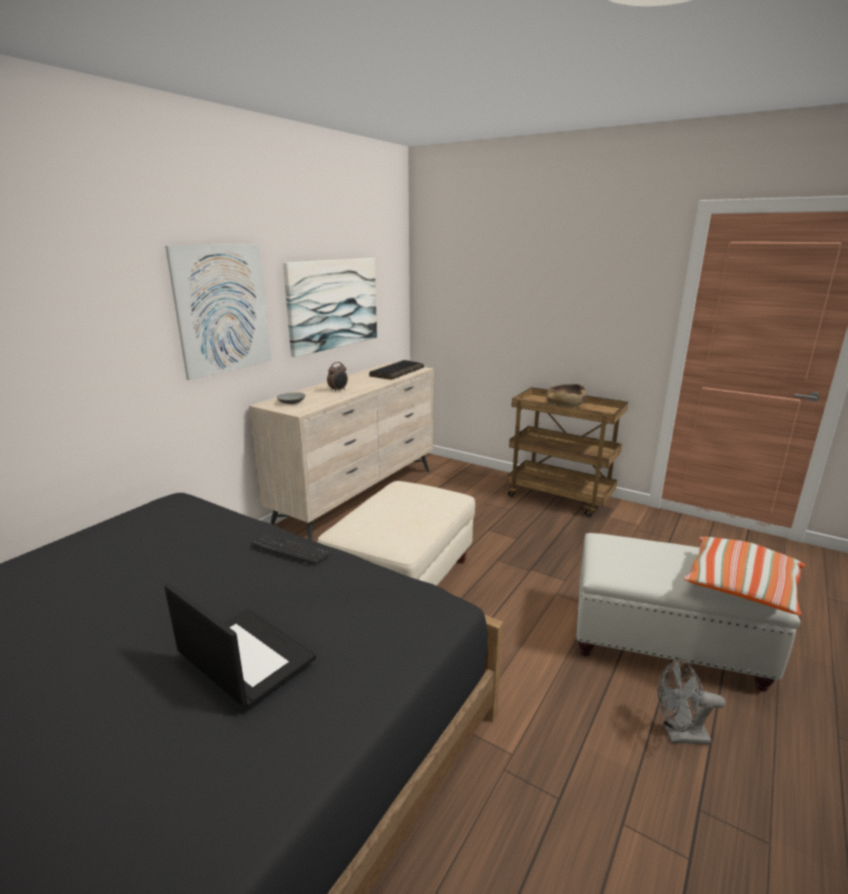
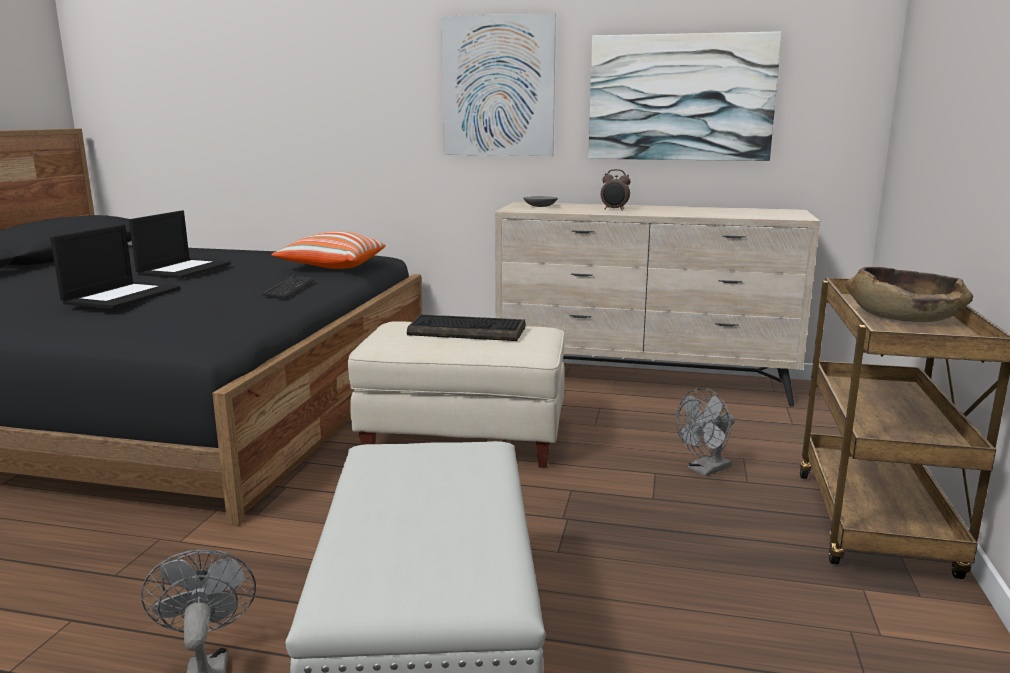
camera: 70 degrees right, 5 degrees down
keyboard [369,360,424,380] -> keyboard moved to [407,314,525,341]
pillow [684,537,806,616] -> pillow moved to [271,231,386,269]
none -> laptop [129,210,231,278]
none -> grey fan [676,388,735,477]

